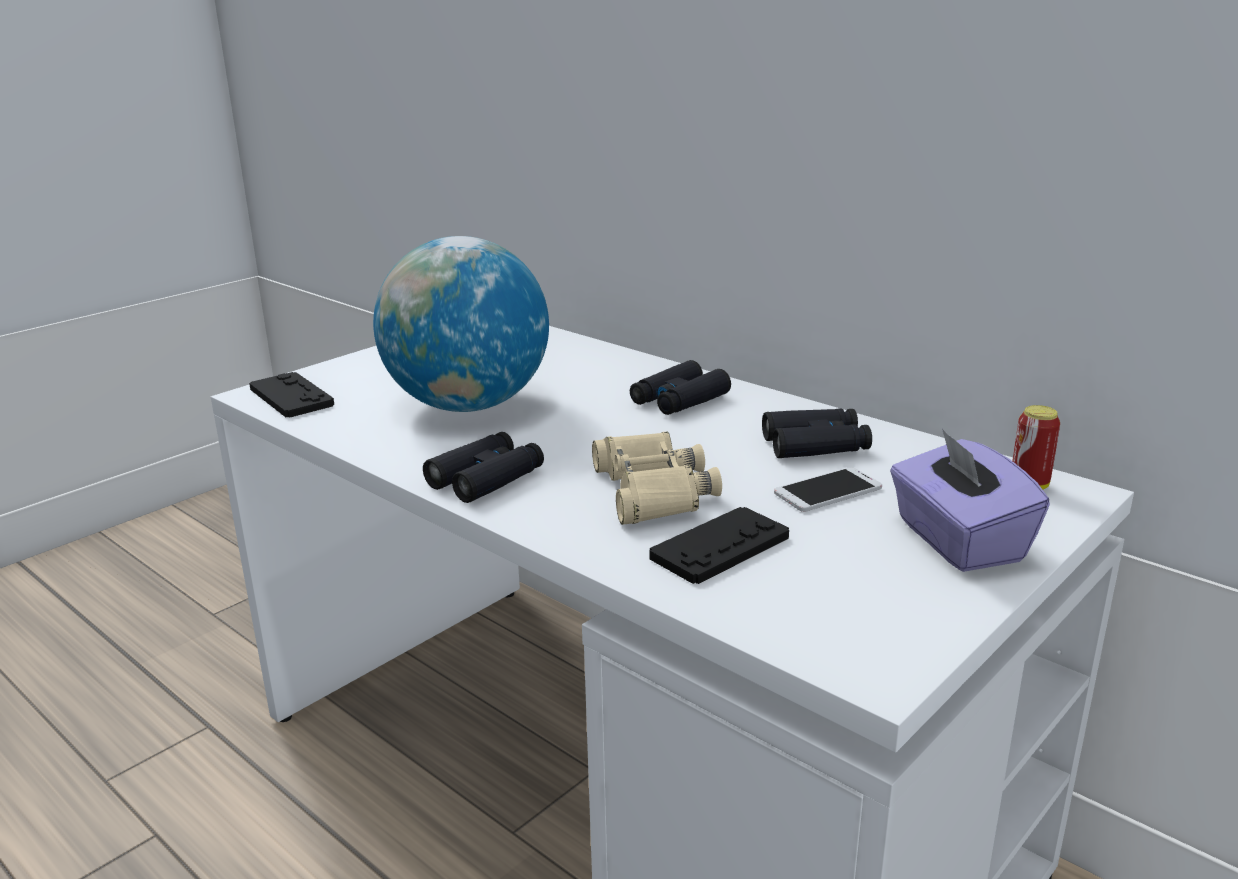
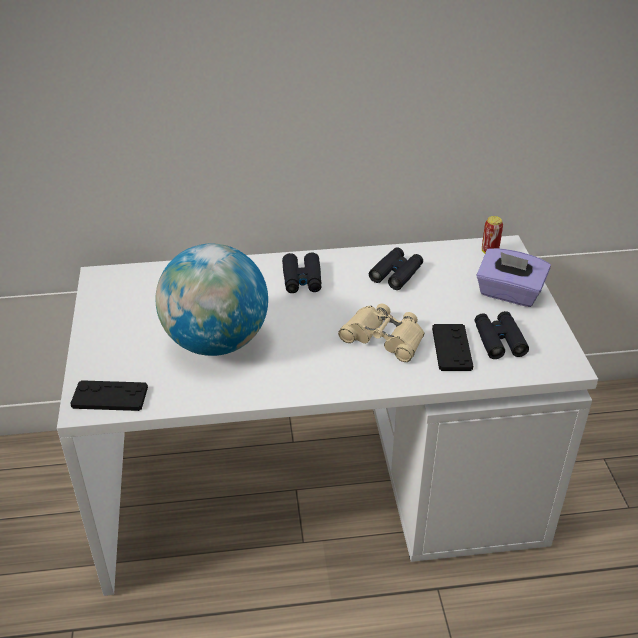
camera: 50 degrees left, 15 degrees up
black binoculars [423,432,544,503] -> black binoculars moved to [474,311,529,359]
phone [774,467,882,512] -> none

